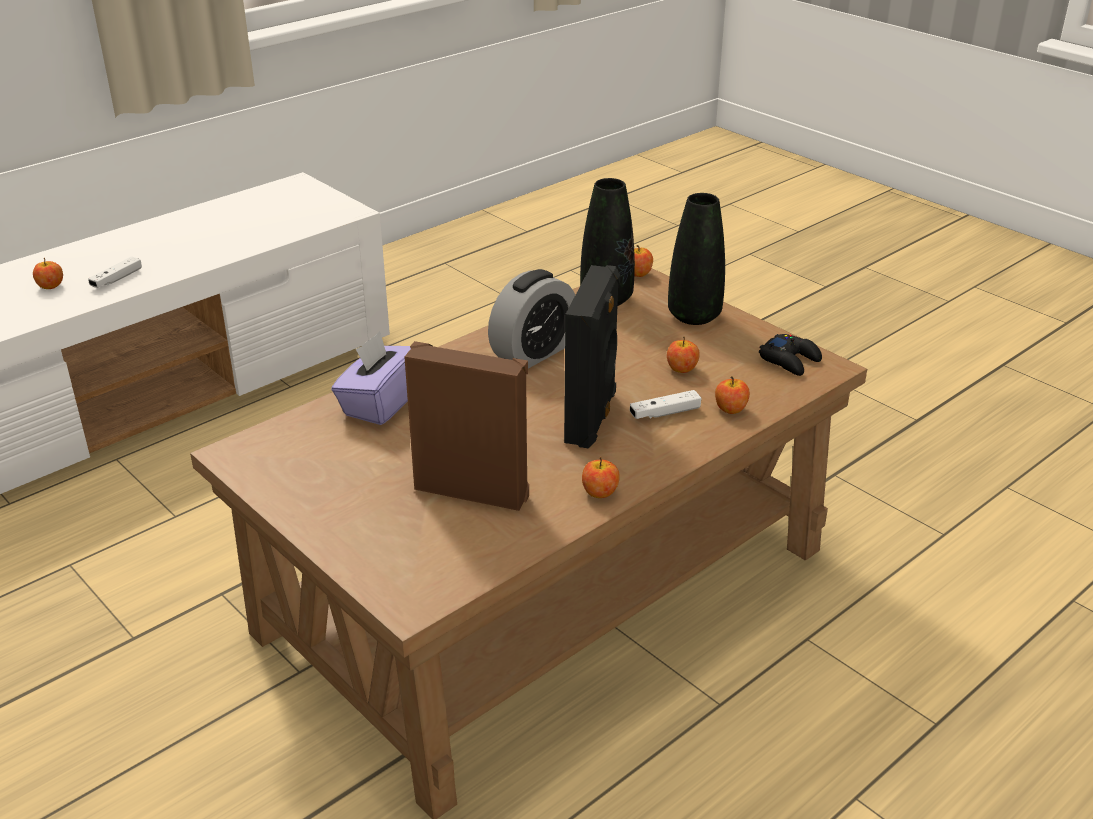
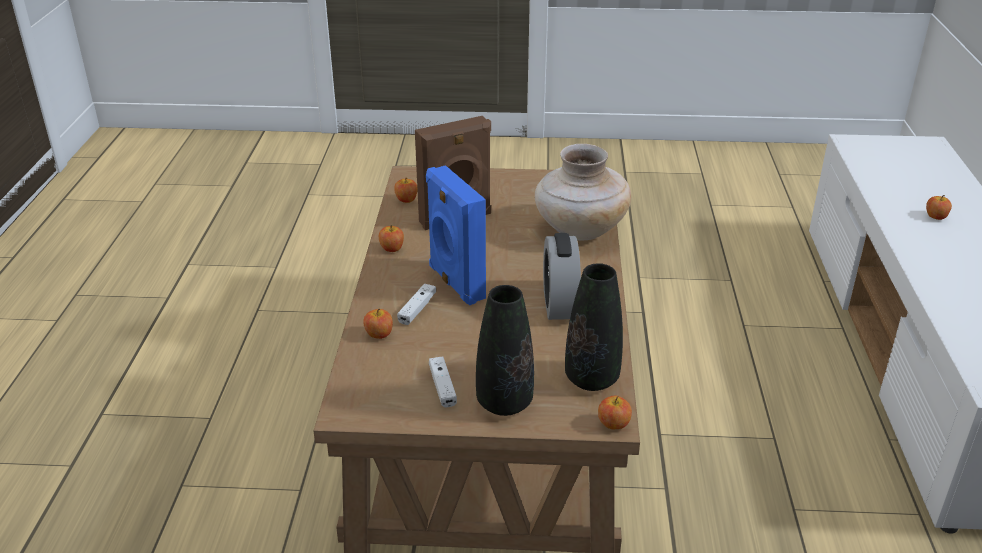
camera: 135 degrees right, 0 degrees up
white game controller [88,256,142,288] -> white game controller moved to [429,356,457,407]
purple tissue box [331,331,411,425] -> beige vase [535,144,631,240]
black speaker [564,265,620,449] -> blue speaker [426,165,486,305]
apple [667,337,700,373] -> apple moved to [394,178,417,203]
black game controller [759,334,822,376] -> none

